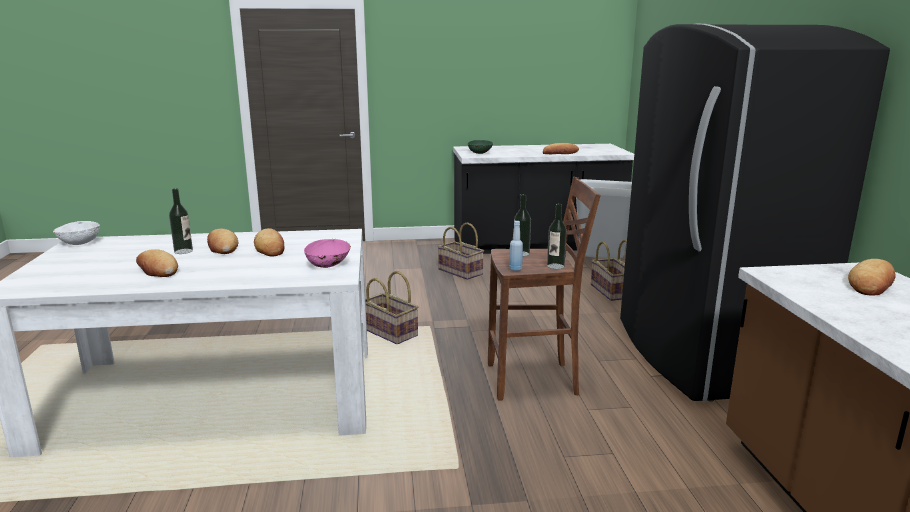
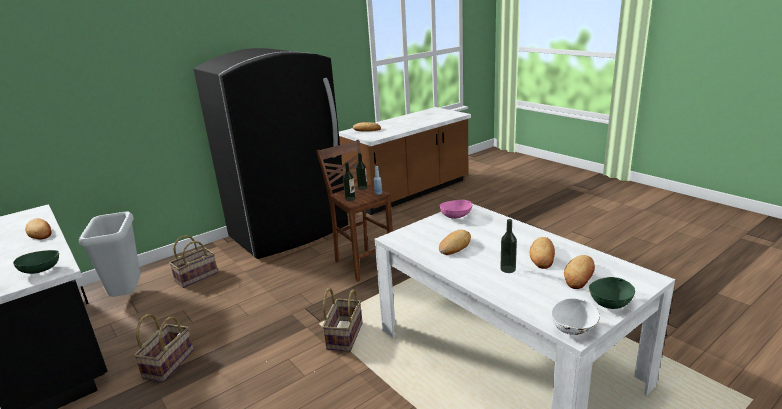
camera: 120 degrees left, 5 degrees up
bread [207,229,238,254] -> bread moved to [564,255,595,289]
none -> green bowl [589,277,635,309]

